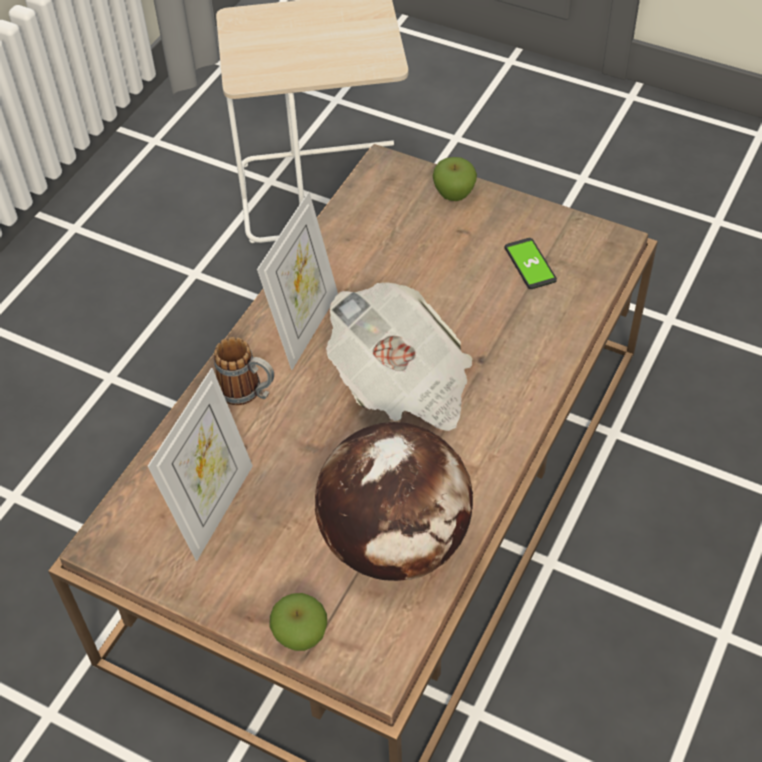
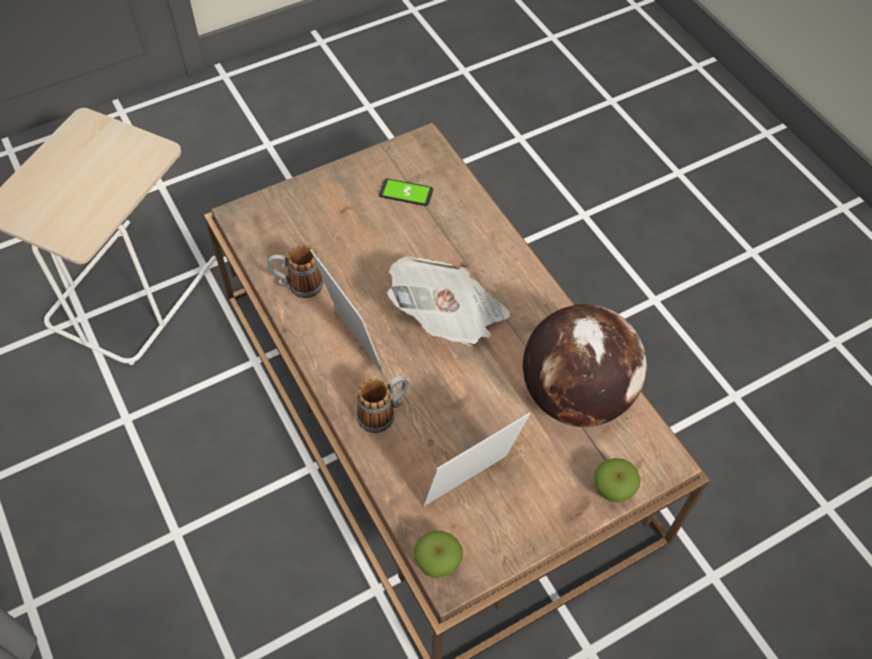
camera: 60 degrees left, 5 degrees up
picture frame [148,368,253,561] -> picture frame turned 90 degrees counterclockwise [423,413,530,507]
apple [433,157,477,201] -> apple moved to [414,531,463,578]
none -> mug [267,245,323,298]

